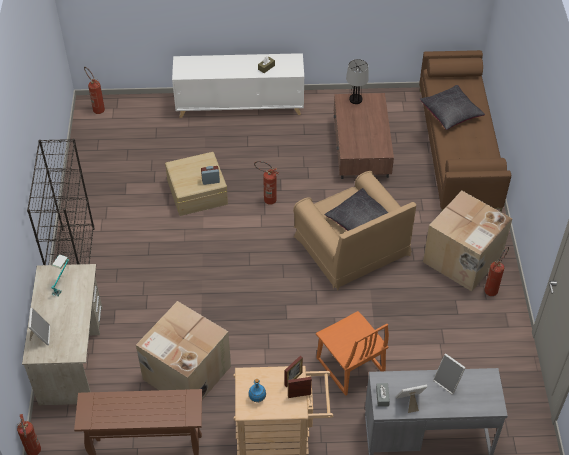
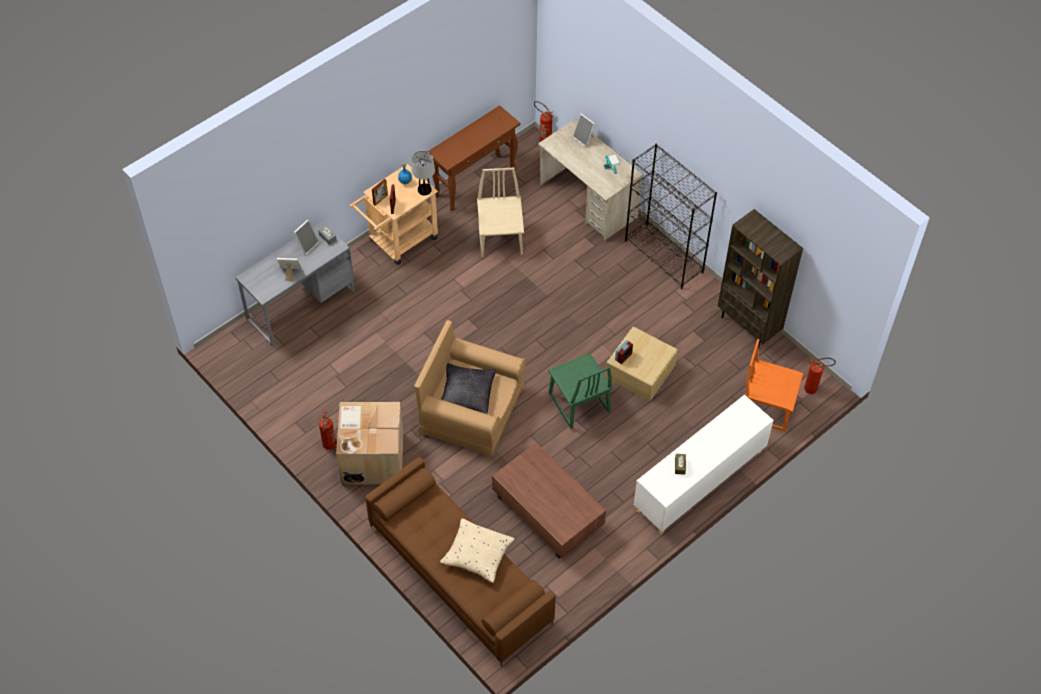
camera: 140 degrees right, 5 degrees up
cardboard box [136,301,231,400] -> beige chair [477,168,524,257]
fire extinguisher [254,161,278,205] -> green chair [548,353,613,429]
orange chair [316,311,389,396] -> orange chair moved to [746,339,803,431]
table lamp [346,59,369,104] -> table lamp moved to [412,151,435,195]
black pillow [420,85,485,130] -> beige pillow [440,518,515,583]
none -> brown bookcase [718,209,803,349]

